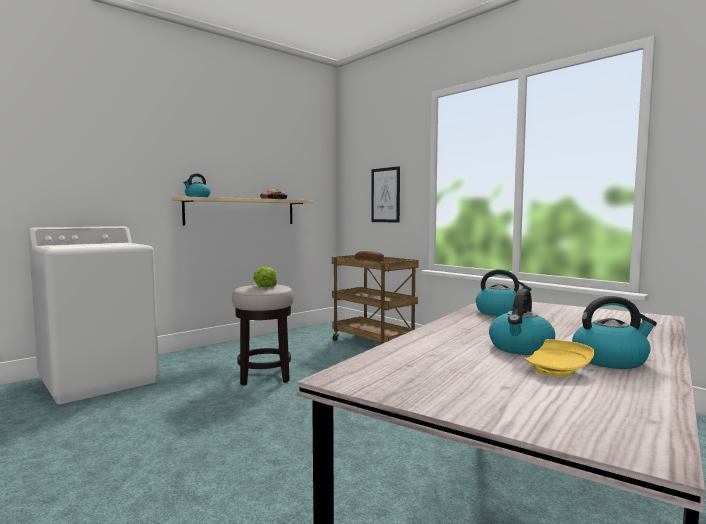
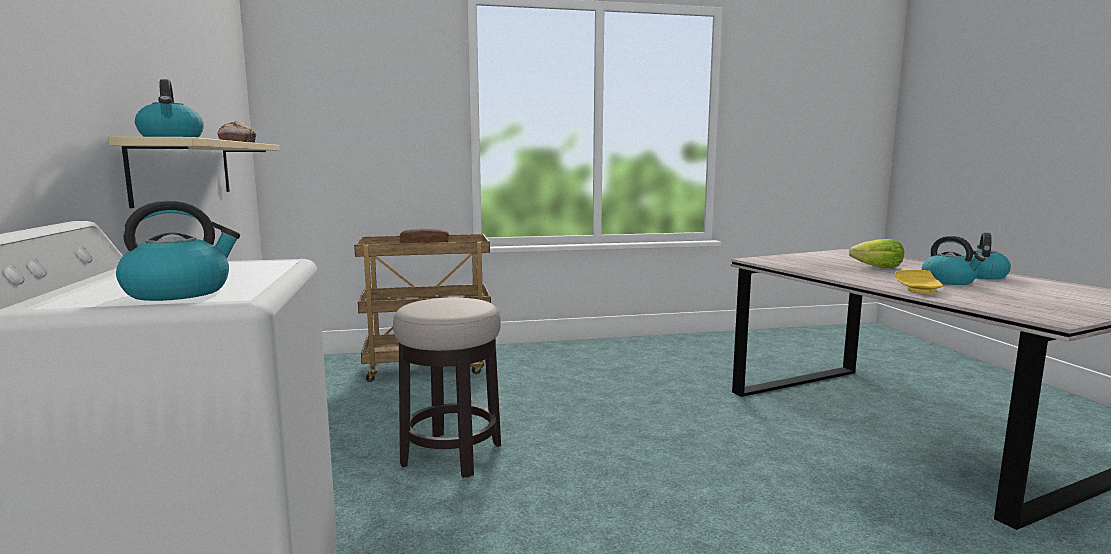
camera: 60 degrees left, 5 degrees up
lettuce [253,267,277,287] -> lettuce moved to [849,239,904,268]
picture [371,166,400,223] -> none
kettle [476,269,532,316] -> kettle moved to [116,200,240,301]
yellow plate [524,339,594,377] -> yellow plate moved to [895,270,943,294]

